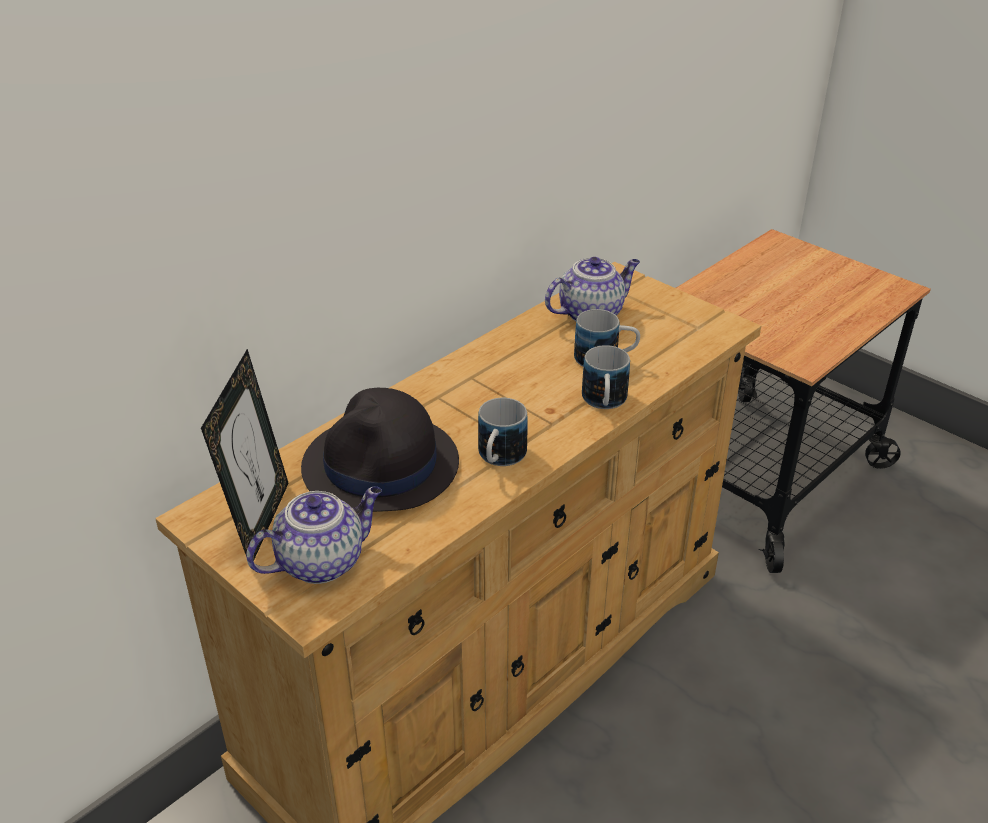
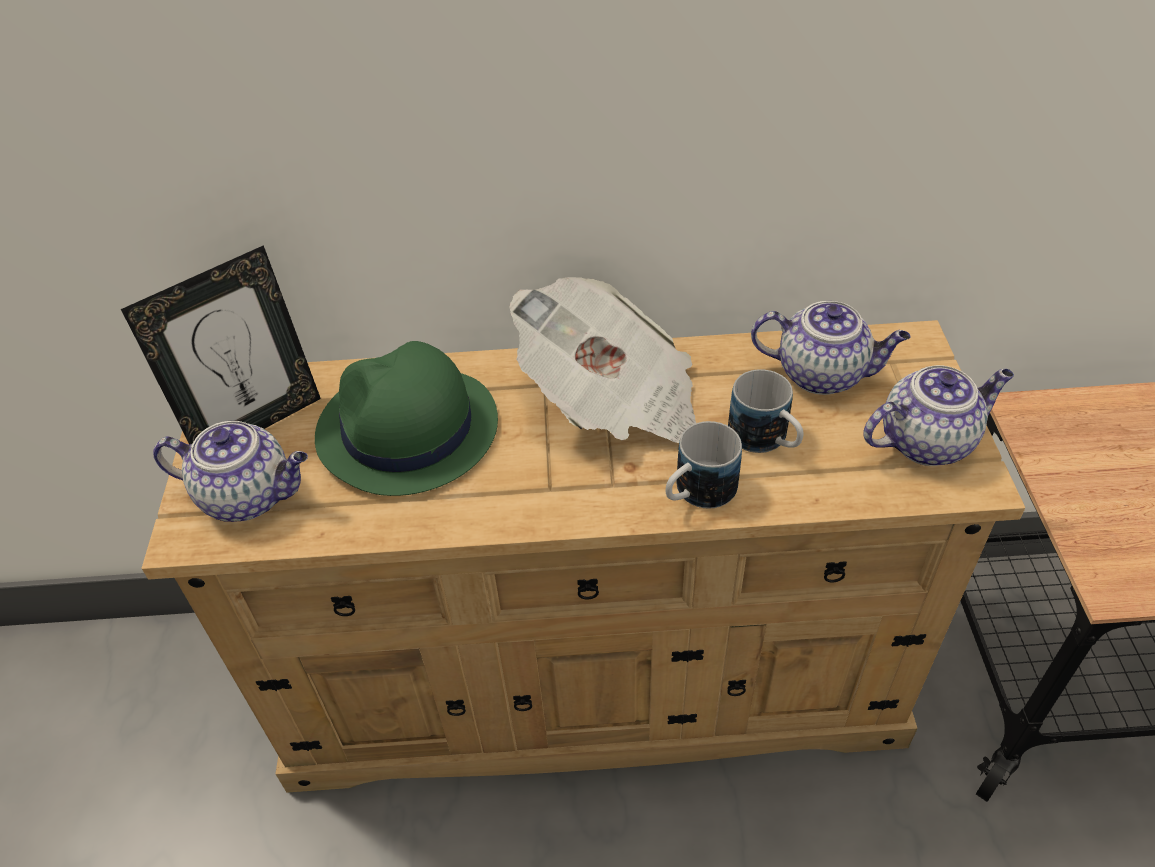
camera: 45 degrees right, 10 degrees up
black hat [301,388,459,512] -> green hat [315,341,498,496]
mug [478,398,528,466] -> none
none -> newspaper [509,277,696,443]
none -> teapot [863,365,1014,466]

